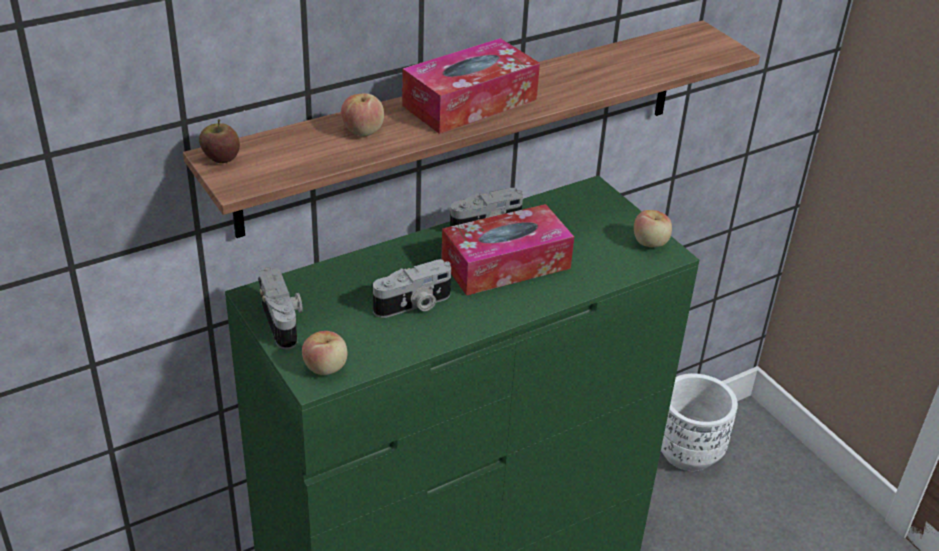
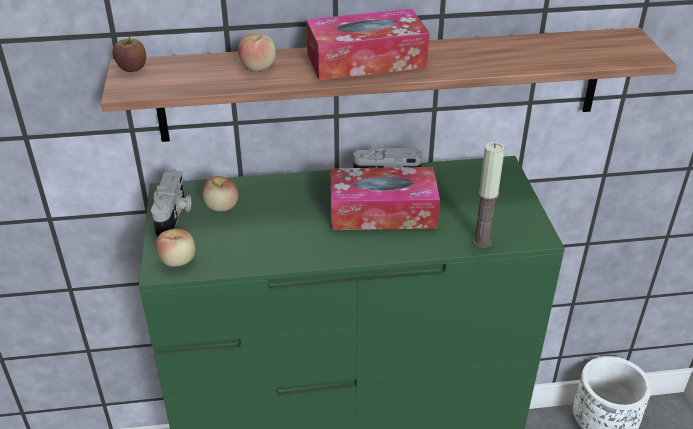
camera: 25 degrees right, 0 degrees up
camera [373,259,451,318] -> none
apple [634,210,672,247] -> apple moved to [202,176,238,211]
none -> candle [472,142,505,248]

